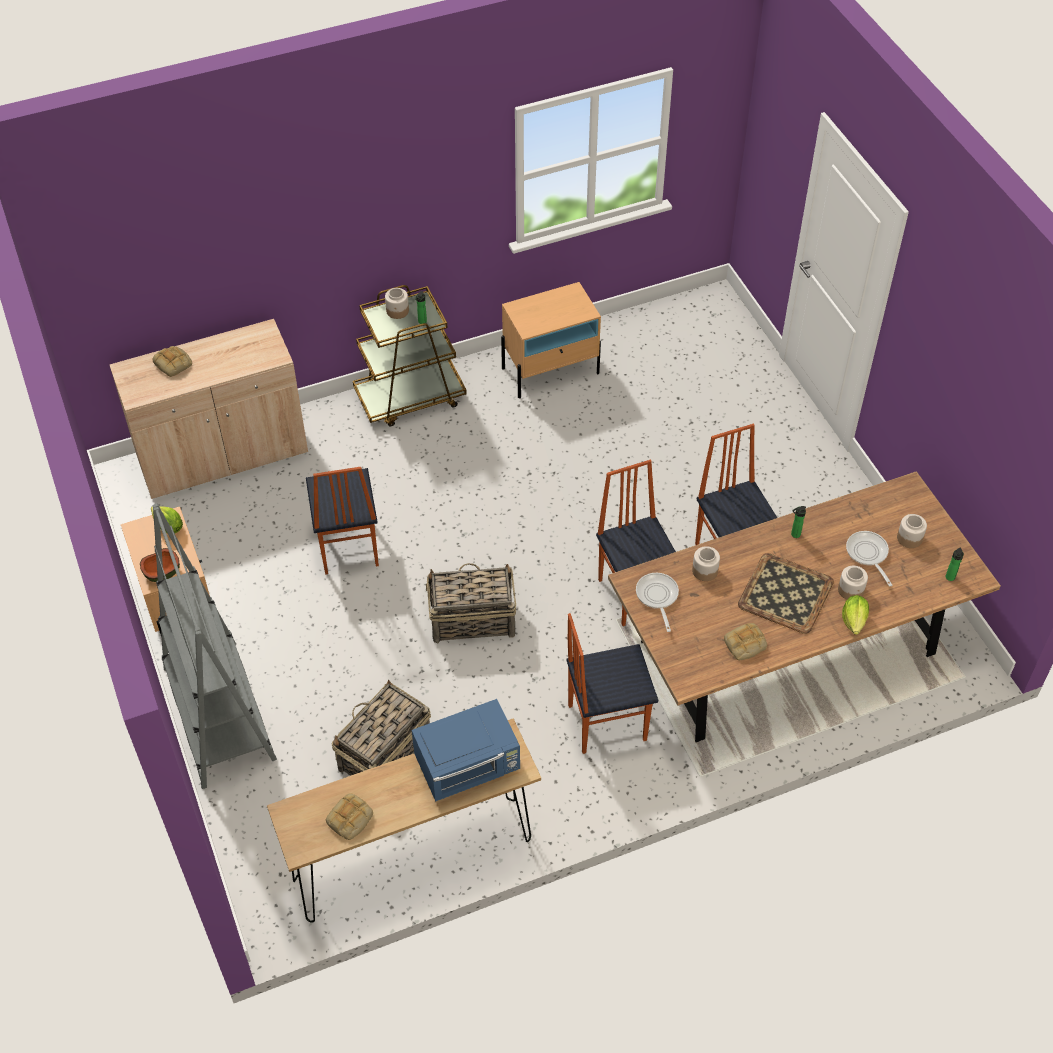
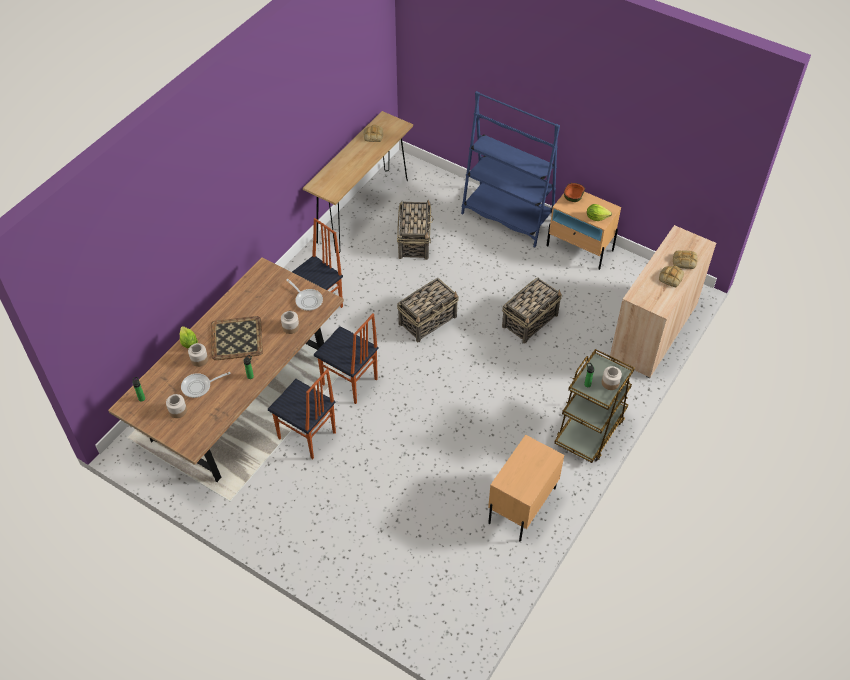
camera: 145 degrees right, 0 degrees up
grey bookcase [153,504,277,789] -> blue bookcase [461,91,560,247]
chair [306,467,379,574] -> basket [502,278,562,343]
blue microwave [412,699,520,802] -> none
bread [724,623,767,660] -> bread moved to [659,266,684,287]
frying pan [846,531,892,586] -> frying pan turned 120 degrees clockwise [181,372,231,398]

